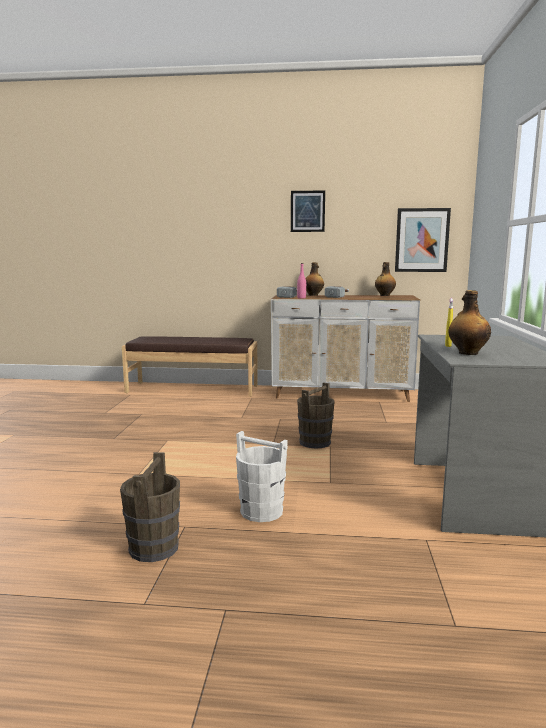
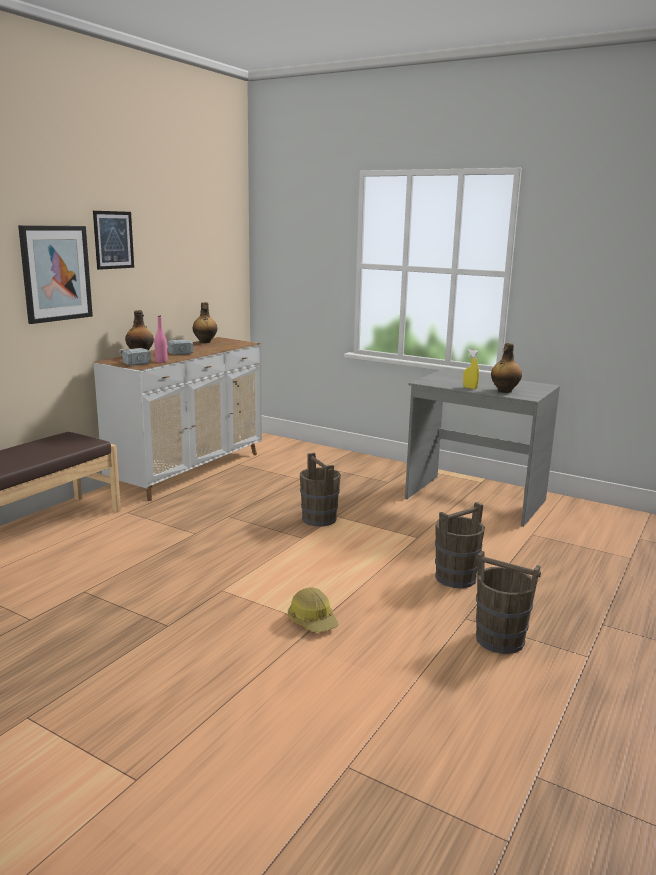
camera: 65 degrees left, 5 degrees up
white bucket [236,431,288,522] -> brown bucket [435,502,485,588]
picture [395,208,451,272] -> picture moved to [18,225,93,324]
none -> hard hat [288,587,339,632]

